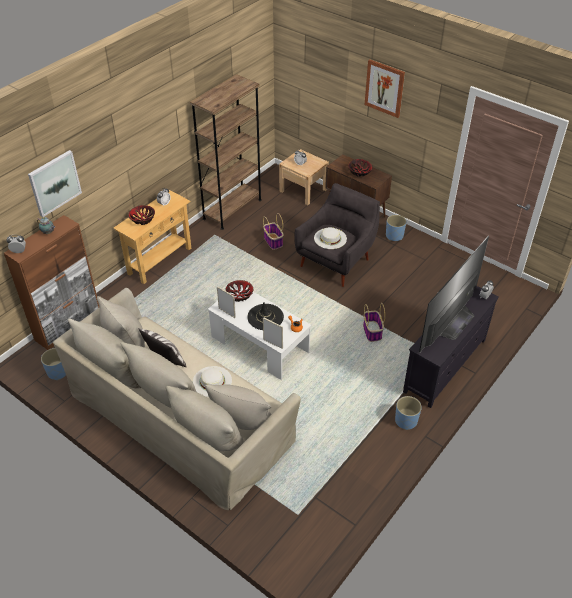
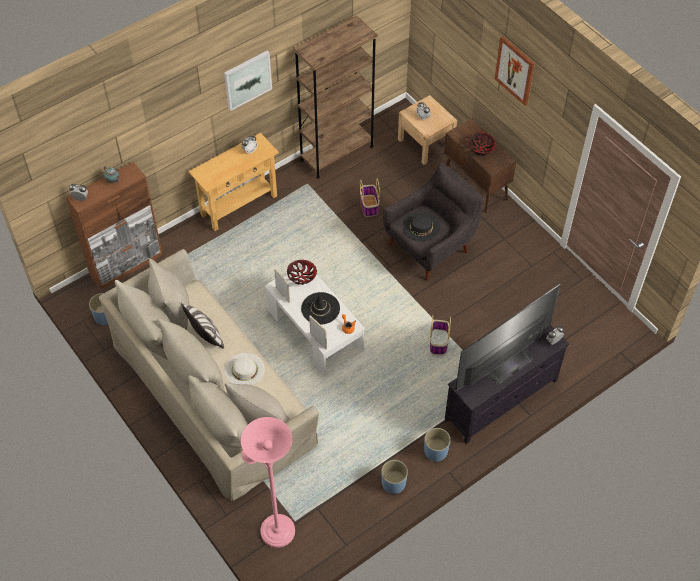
camera: 15 degrees right, 10 degrees up
picture [28,150,82,217] -> picture moved to [224,51,272,111]
bowl [128,205,155,225] -> none
white hat [314,227,347,249] -> black hat [403,212,440,241]
blue planter [386,215,406,241] -> blue planter moved to [381,460,408,494]
none -> pink floor lamp [241,417,295,548]

